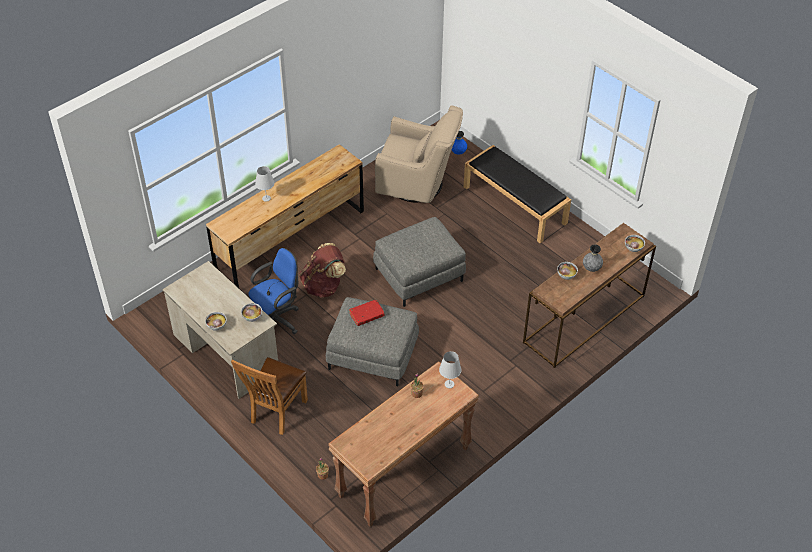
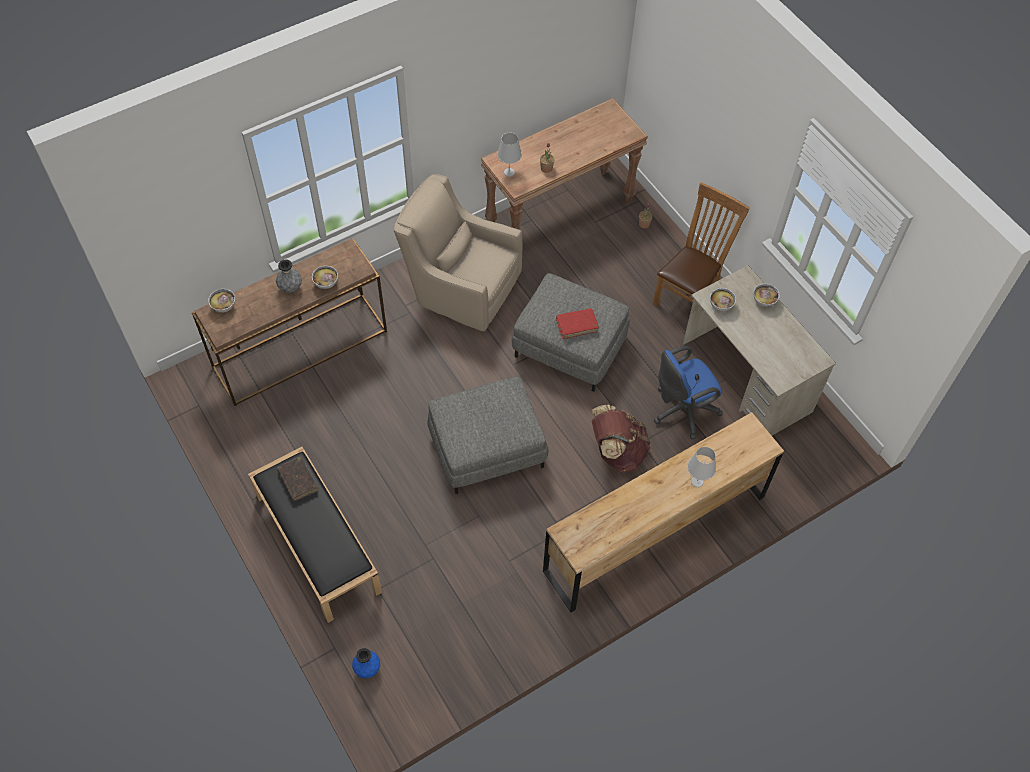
camera: 170 degrees left, 10 degrees up
beige armchair [375,105,463,203] -> beige armchair moved to [394,174,523,332]
none -> brown book [277,456,319,501]

